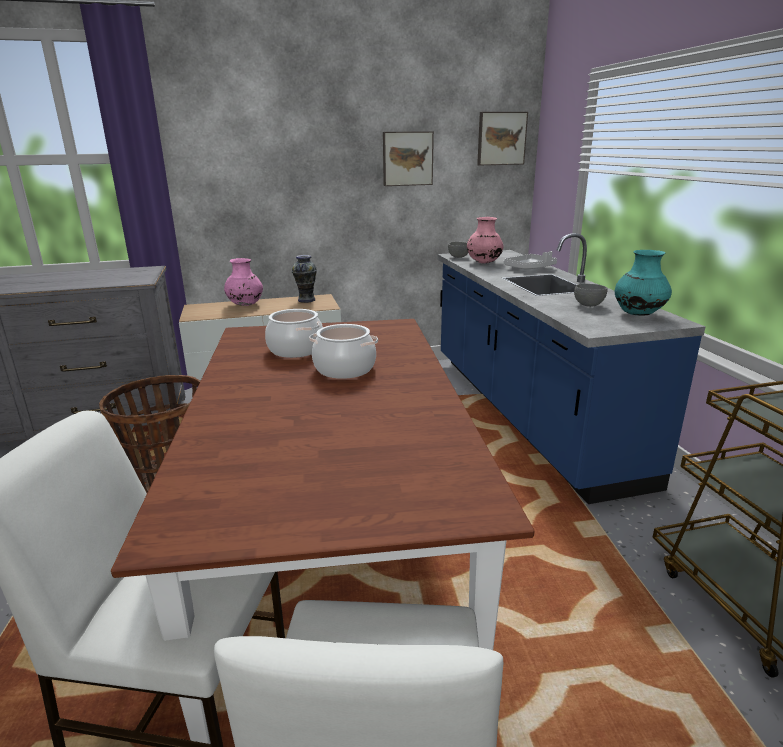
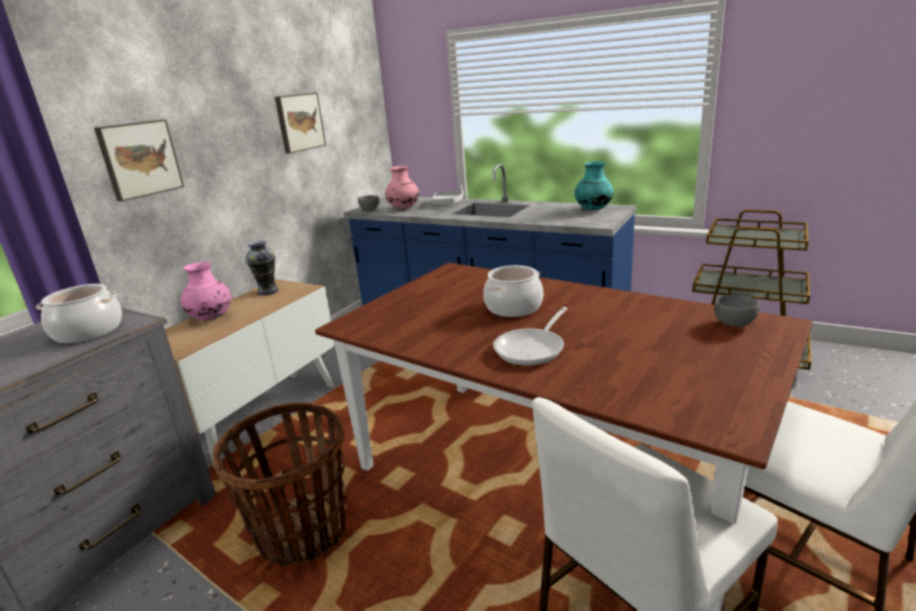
camera: 45 degrees left, 0 degrees up
cooking pot [265,309,323,358] -> cooking pot moved to [36,284,122,343]
picture [477,112,528,165] -> picture moved to [94,119,184,201]
grey bowl [574,284,608,307] -> grey bowl moved to [714,295,760,327]
none -> frying pan [493,307,568,365]

